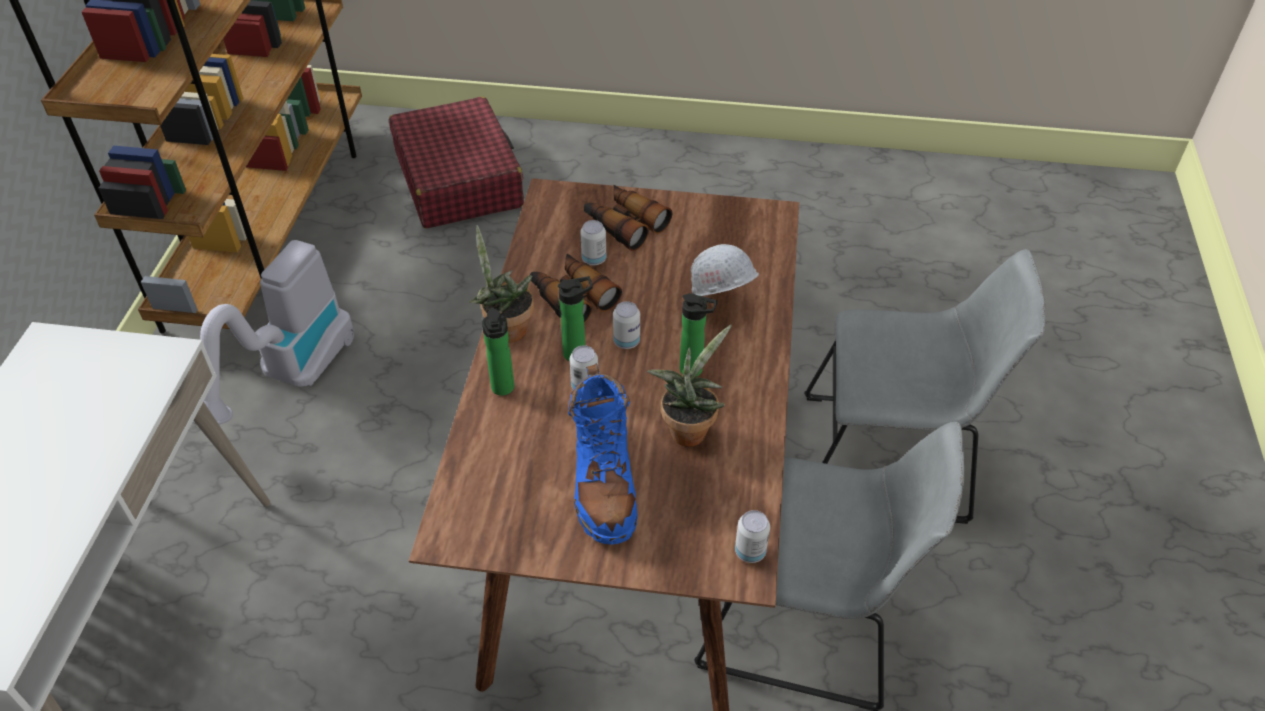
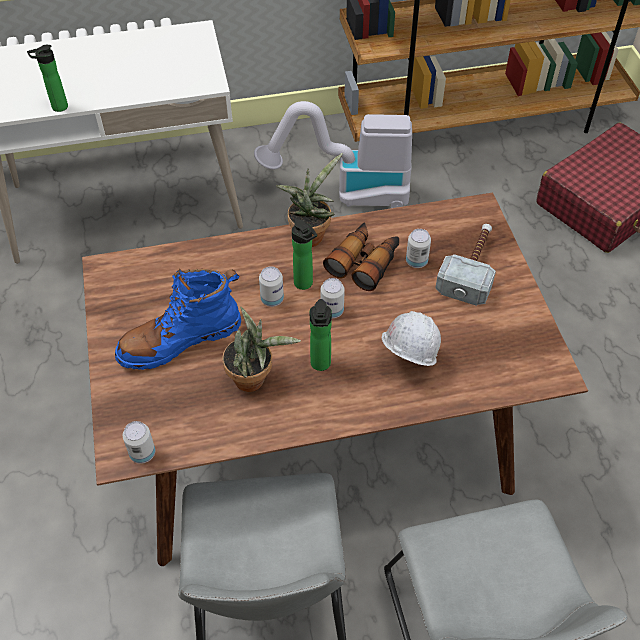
camera: 70 degrees right, 5 degrees up
bottle [482,308,514,396] -> bottle moved to [27,45,68,112]
binoculars [584,185,672,251] -> hammer [435,224,496,306]

